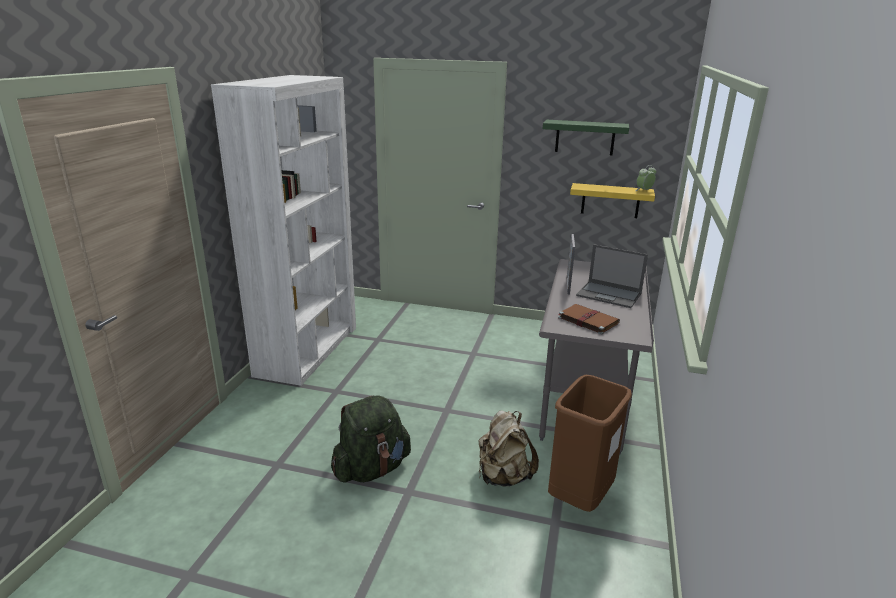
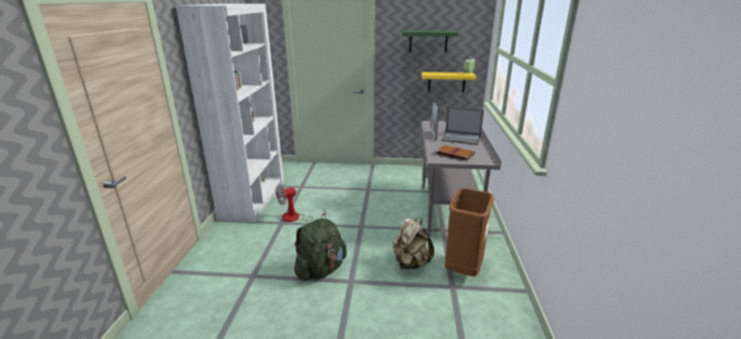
camera: 10 degrees left, 0 degrees up
none -> fan [276,183,326,222]

